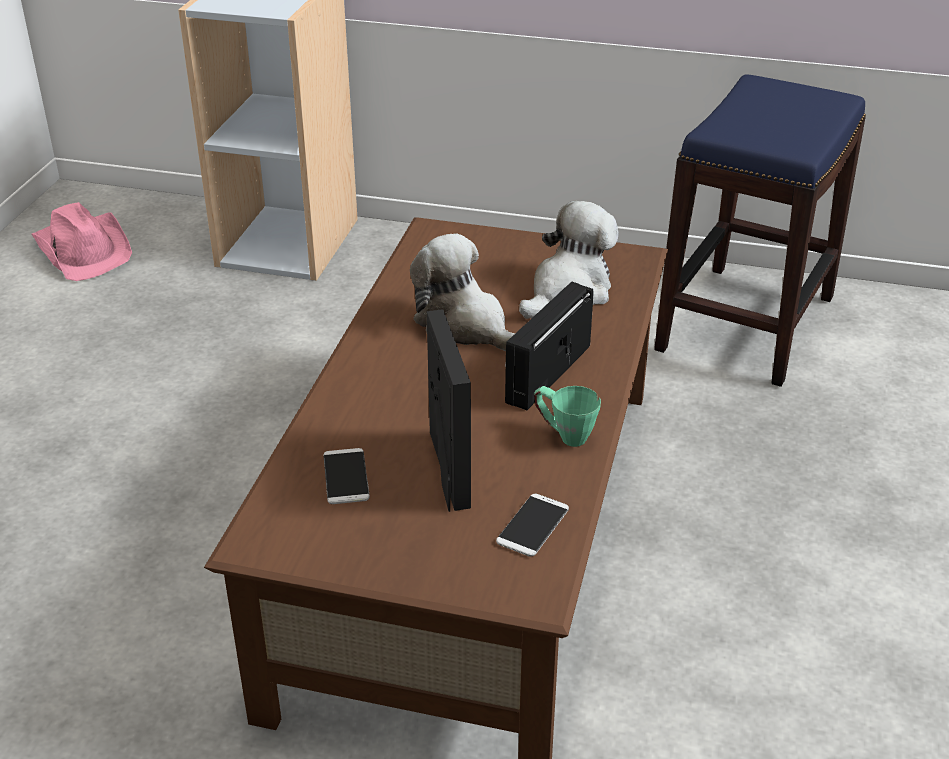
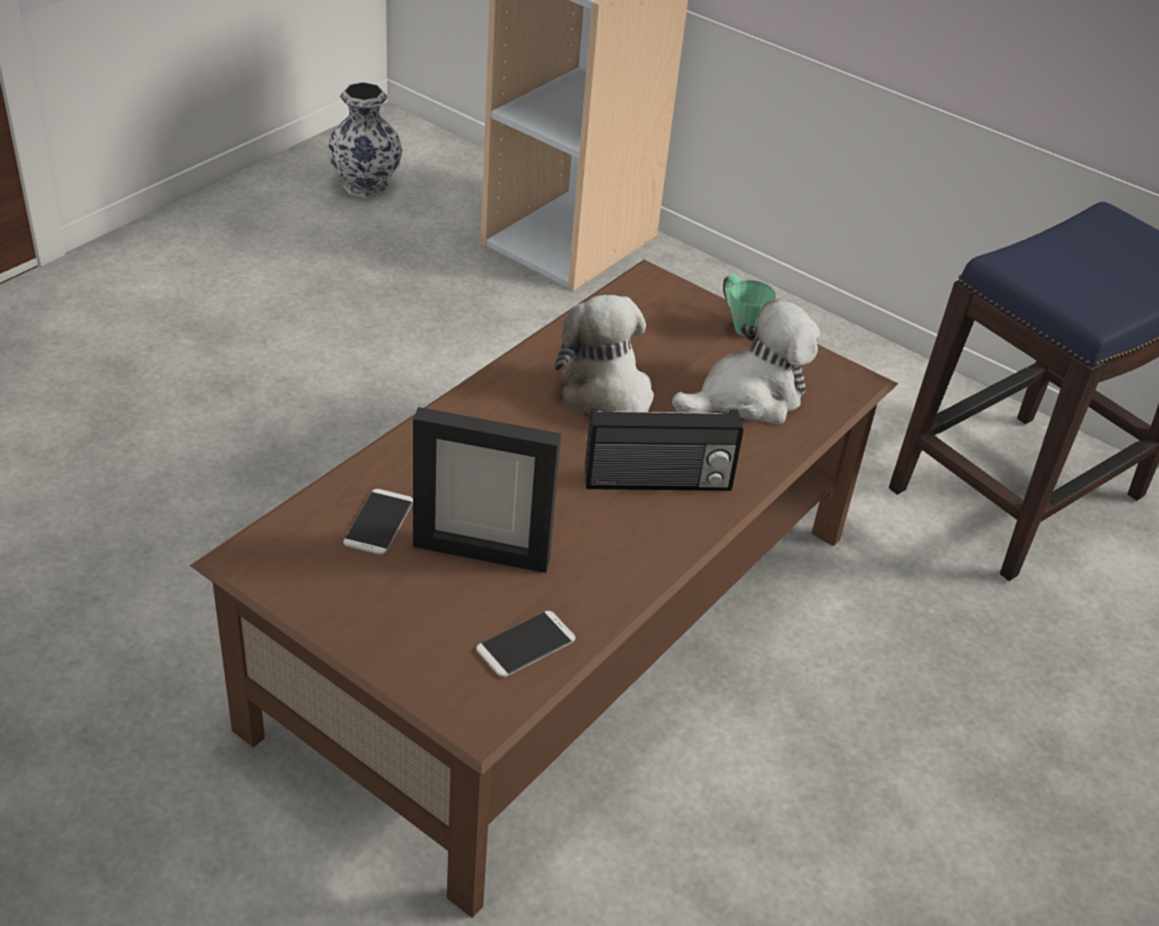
camera: 20 degrees right, 5 degrees up
pink hat [31,202,132,281] -> vase [328,82,402,198]
picture frame [427,309,471,512] -> picture frame turned 90 degrees clockwise [413,407,561,573]
radio [505,282,593,410] -> radio turned 150 degrees counterclockwise [585,407,744,491]
green mug [534,386,601,447] -> green mug moved to [723,274,776,337]

